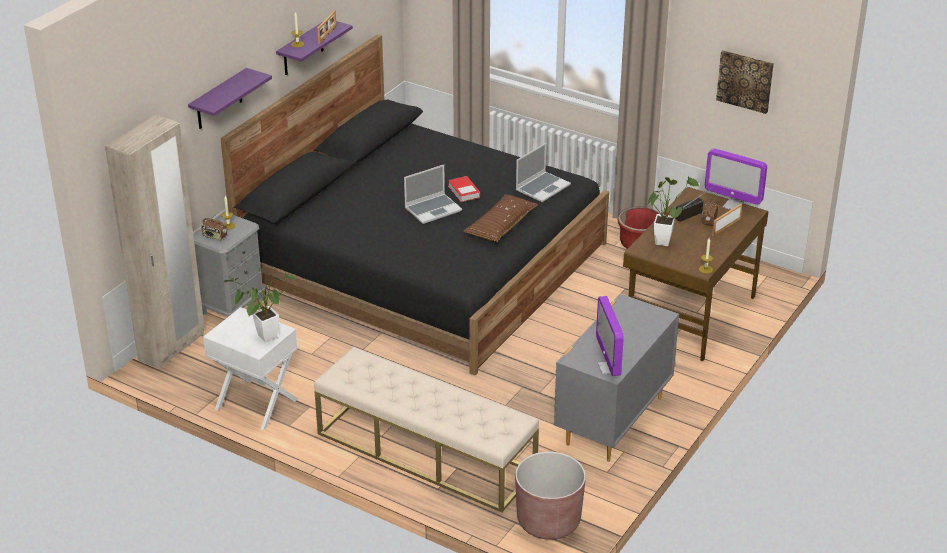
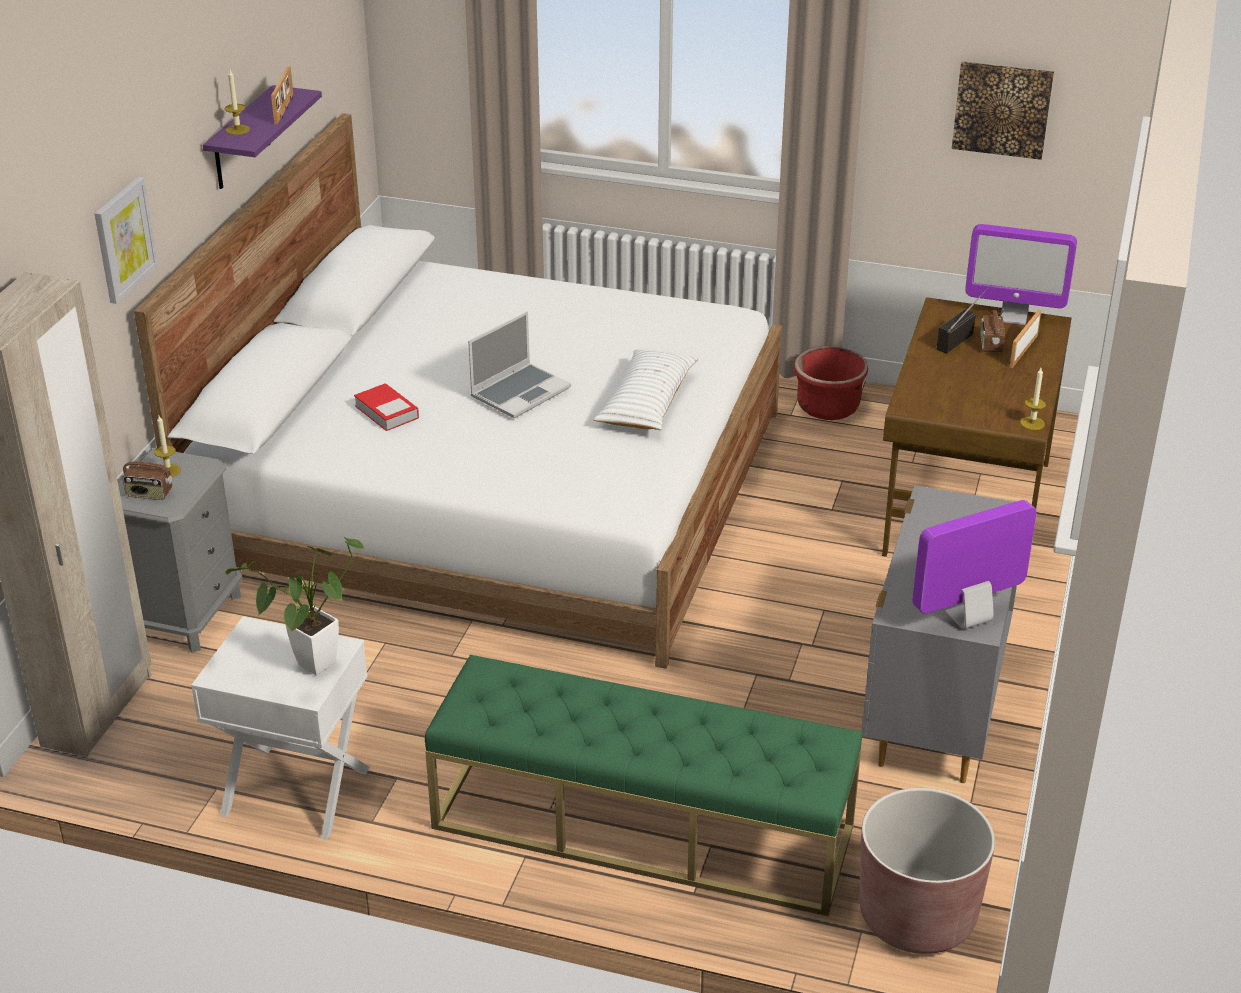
camera: 15 degrees left, 0 degrees up
purple shelf [188,68,272,129] -> picture [95,177,158,304]
black bed [221,34,609,375] -> white bed [134,113,782,669]
beige bench [314,346,539,512] -> green bench [425,655,863,916]
book [448,176,480,202] -> book moved to [354,383,419,431]
brown pillow [463,194,539,242] -> white pillow [594,349,698,430]
laptop [516,143,571,202] -> none
monitor [596,296,624,376] -> monitor turned 90 degrees clockwise [912,500,1037,629]
potted plant [647,176,699,246] -> none

